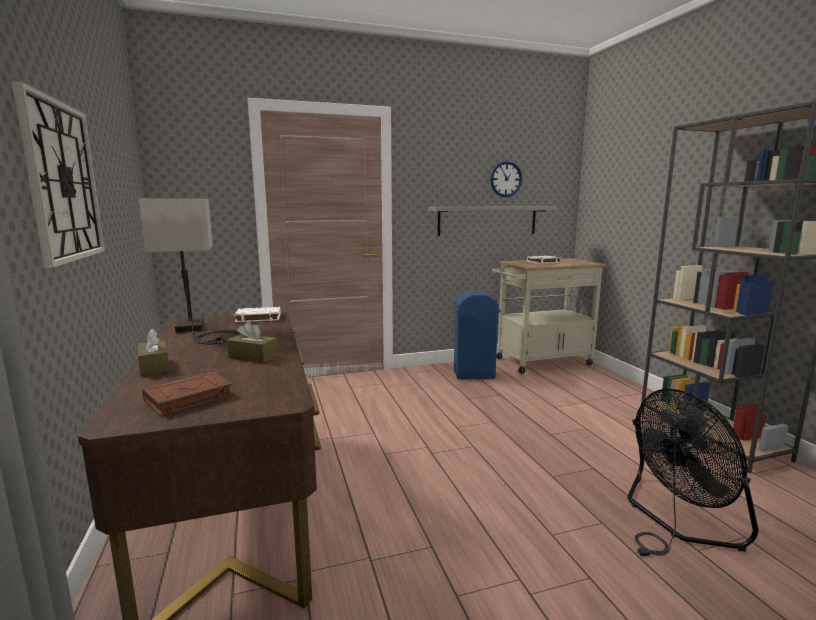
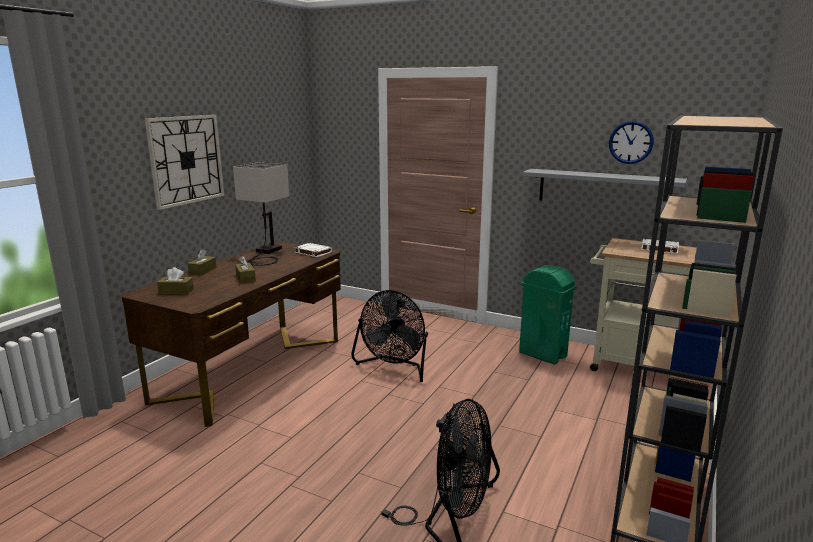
camera: 45 degrees right, 5 degrees up
brown book [142,372,234,416] -> brown tissue box [157,267,194,294]
blue trash can [453,291,501,379] -> green trash can [519,265,576,365]
none -> black fan [351,290,428,382]

